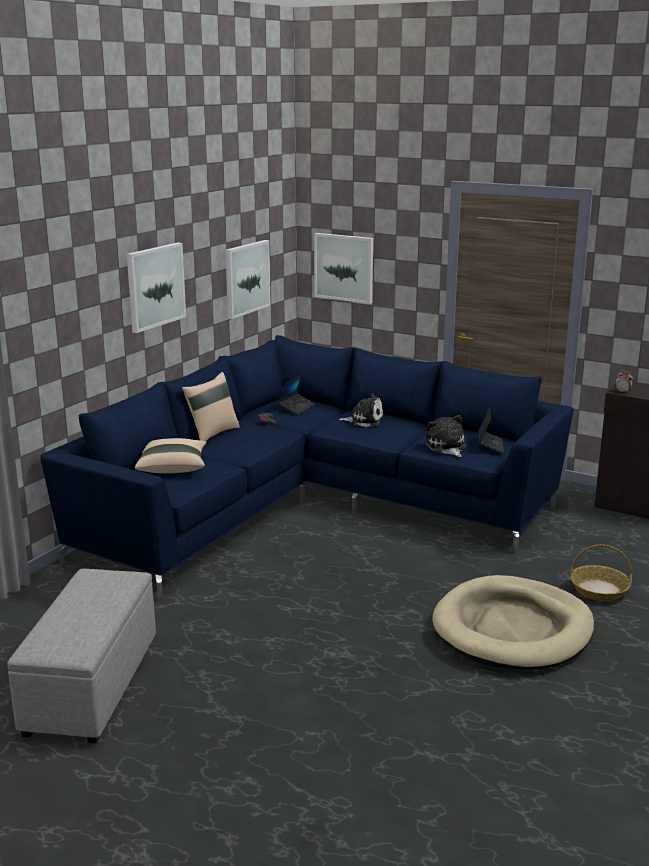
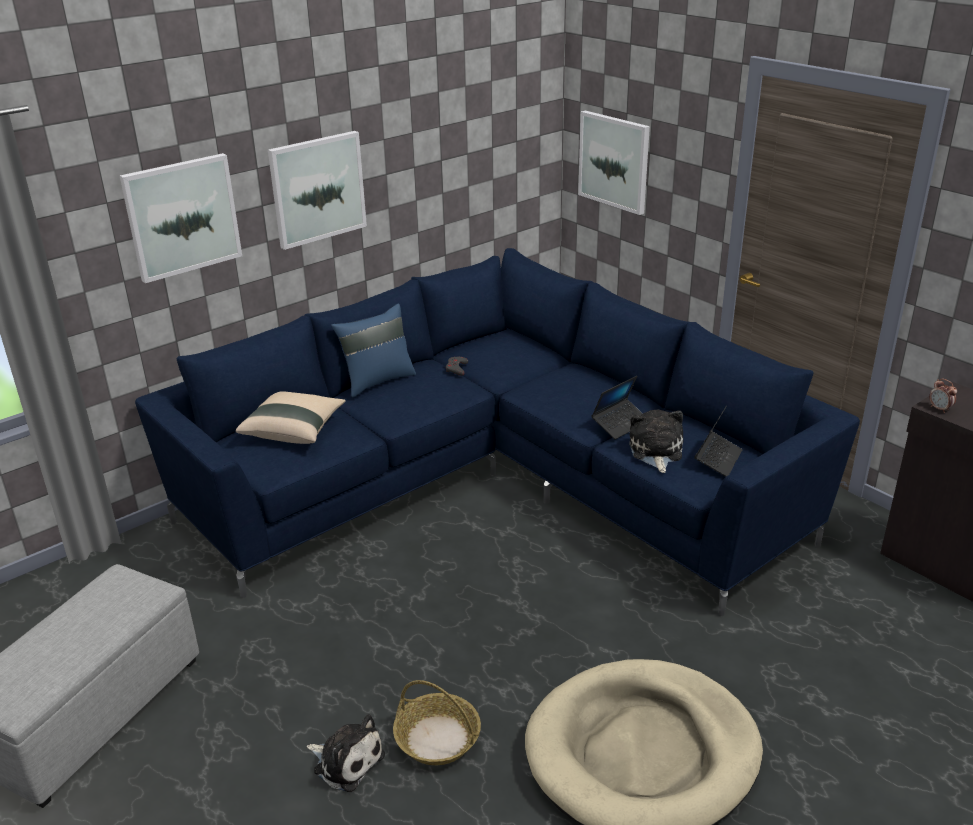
camera: 20 degrees right, 10 degrees up
beige pillow [182,372,240,441] -> blue pillow [331,304,416,397]
picture [226,240,271,319] -> picture moved to [120,153,242,283]
laptop [278,374,315,415] -> laptop moved to [591,376,643,439]
plush toy [338,393,384,427] -> plush toy moved to [306,714,385,792]
basket [570,544,632,601] -> basket moved to [393,680,481,765]

